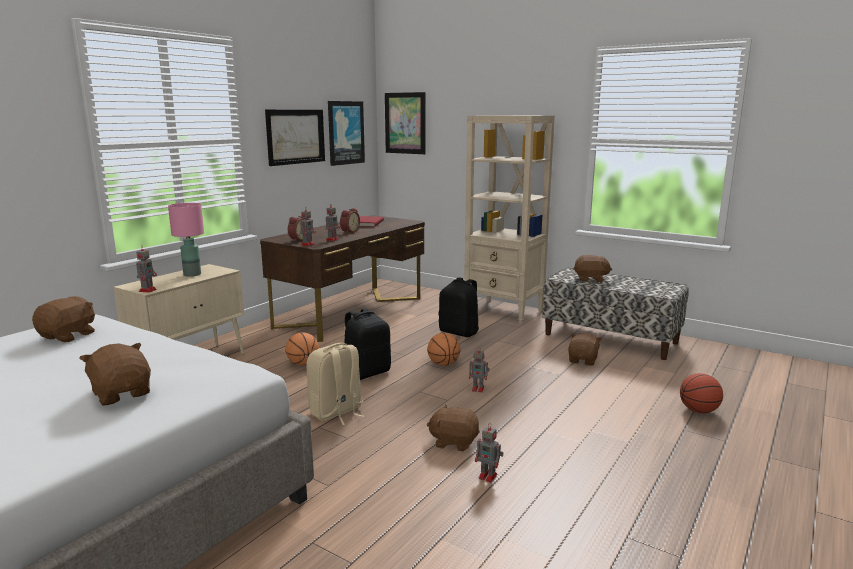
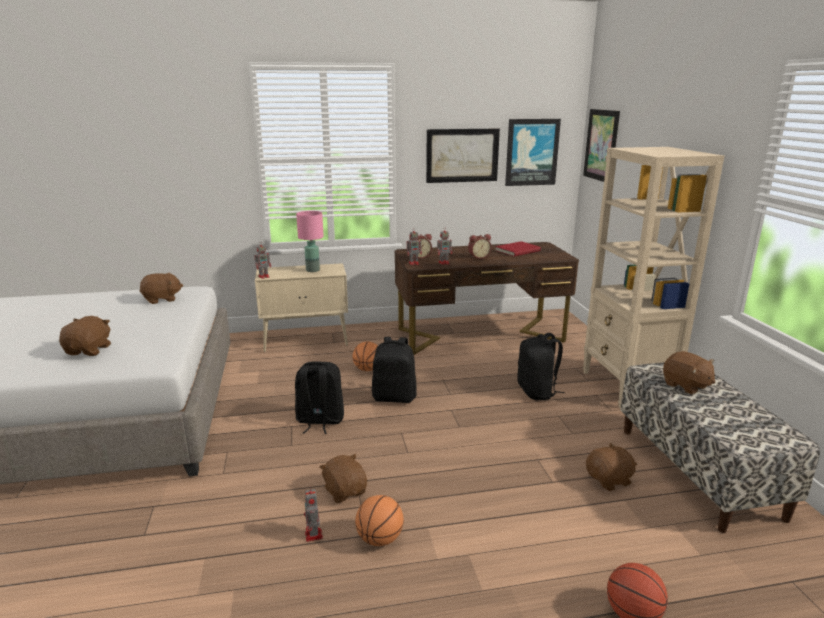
camera: 45 degrees right, 5 degrees up
beige backpack [307,343,365,425] -> black backpack [295,362,344,434]
basketball [427,333,461,366] -> basketball moved to [355,495,404,546]
toy robot [469,348,490,392] -> none

